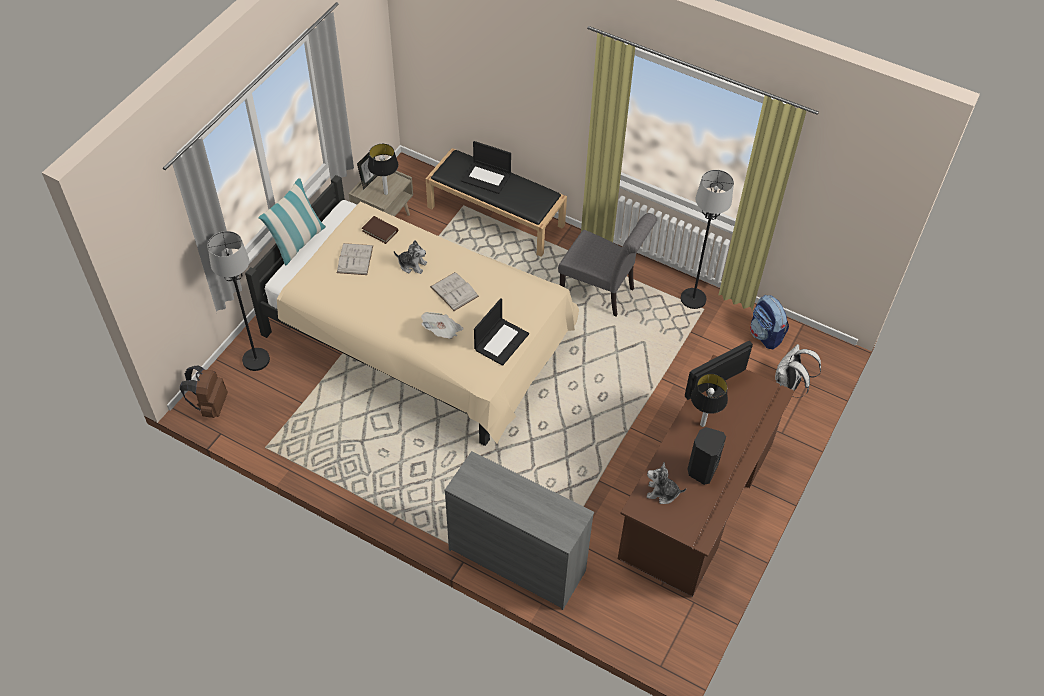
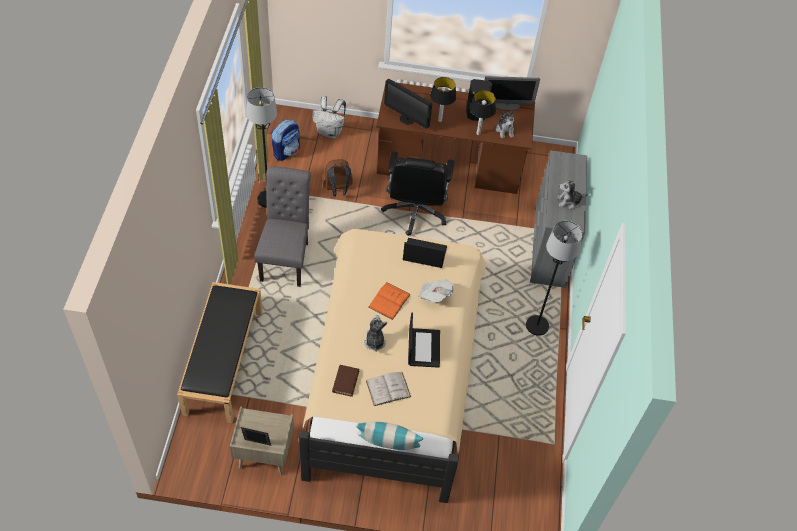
camera: 115 degrees left, 0 degrees up
brown backpack [180,366,228,418] -> brown backpack moved to [322,159,353,197]
black floor lamp [208,231,270,371] -> black floor lamp moved to [526,221,583,336]
table lamp [368,144,398,195] -> table lamp moved to [470,90,496,135]
white book [430,272,479,311] -> orange book [368,282,411,320]
laptop [461,141,511,194] -> laptop moved to [408,312,440,368]
none -> black office chair [381,151,454,236]
none -> monitor [485,76,540,111]
none -> plush toy [557,176,588,209]

